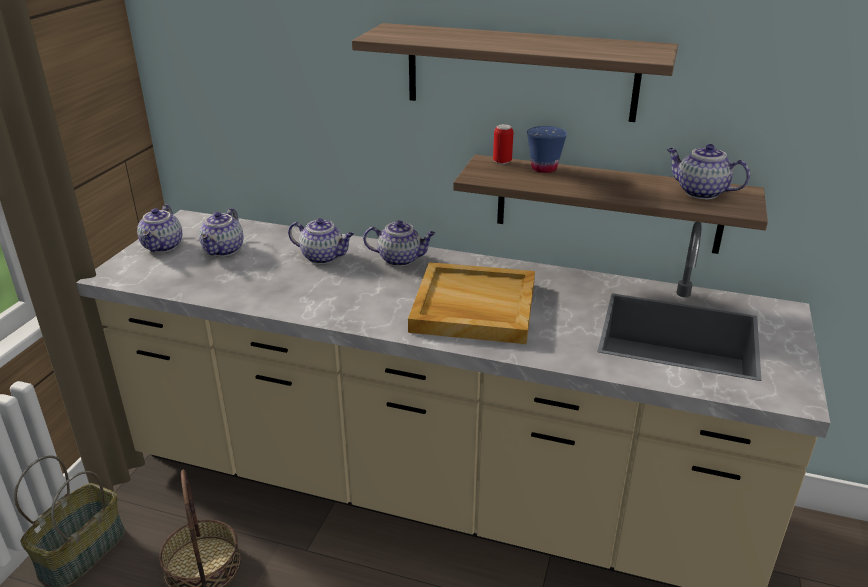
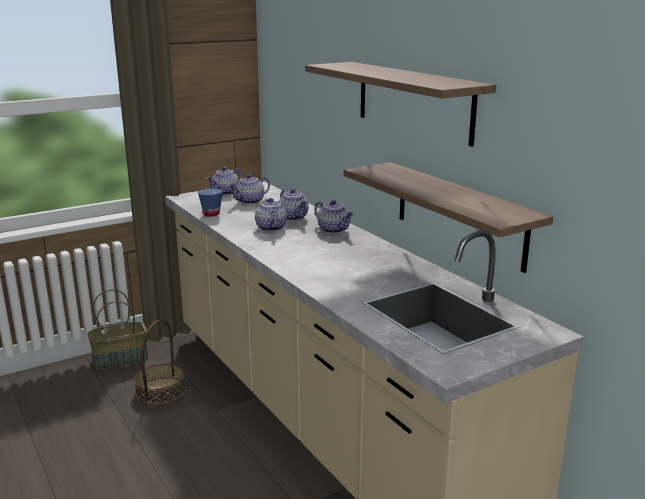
camera: 40 degrees right, 10 degrees down
beige tray [408,262,535,344] -> none
can [493,124,514,164] -> none
blue cup [527,126,567,173] -> blue cup moved to [198,188,223,217]
teapot [667,144,750,199] -> teapot moved to [255,198,287,231]

